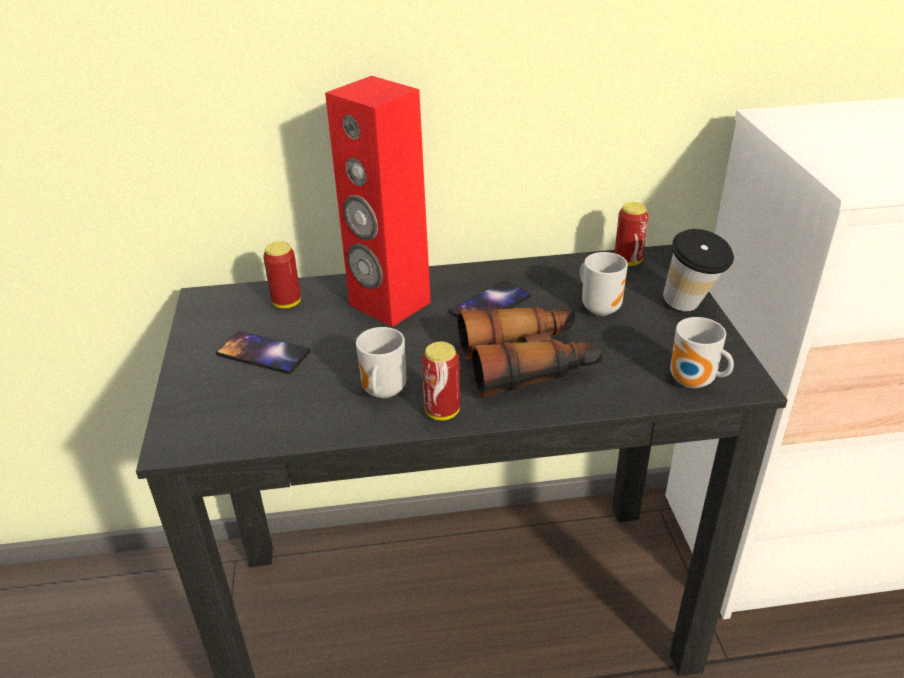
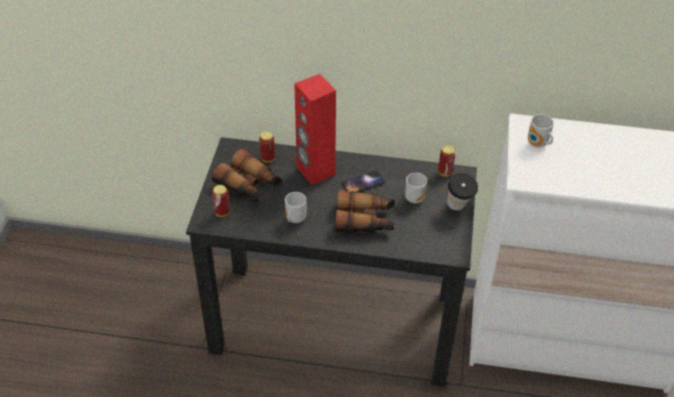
camera: 15 degrees right, 10 degrees up
phone [216,331,311,374] -> binoculars [212,149,281,203]
can [422,342,460,421] -> can moved to [212,185,230,217]
mug [670,317,734,388] -> mug moved to [528,114,554,147]

